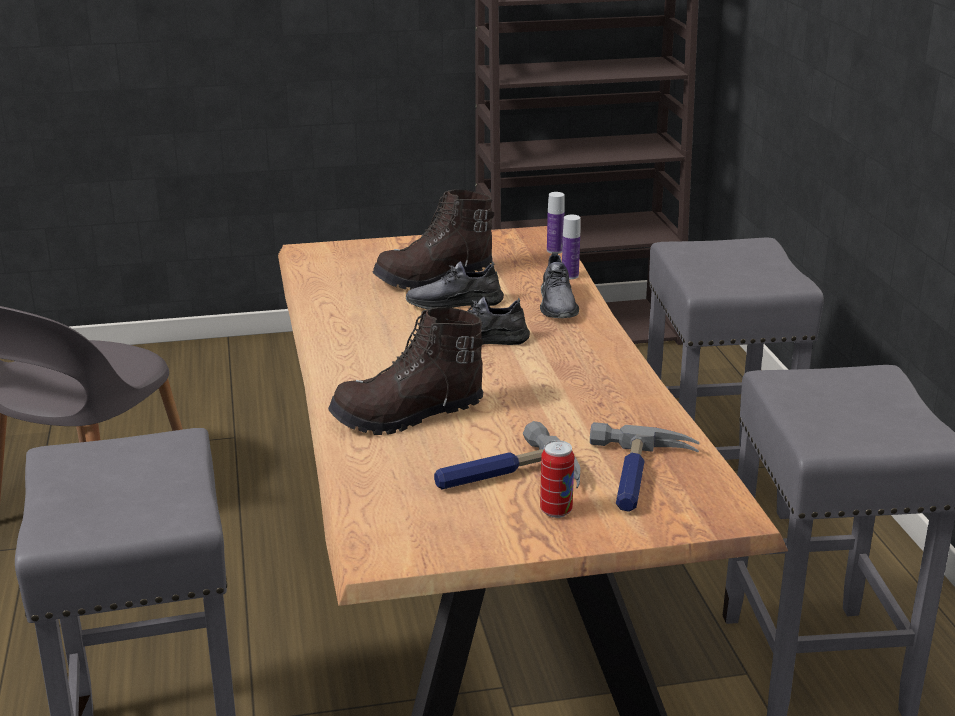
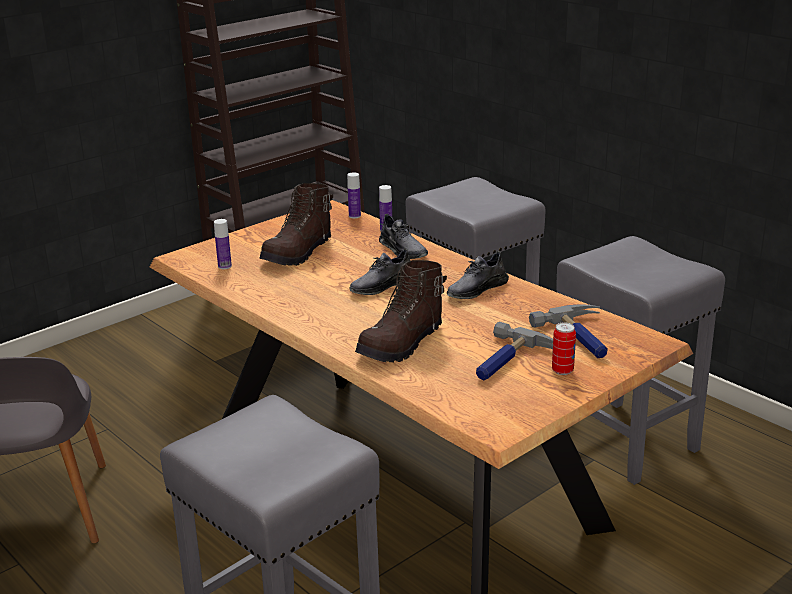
camera: 30 degrees left, 0 degrees up
grey shoe [406,261,504,309] -> grey shoe moved to [447,251,509,299]
none -> bottle [214,219,232,269]

